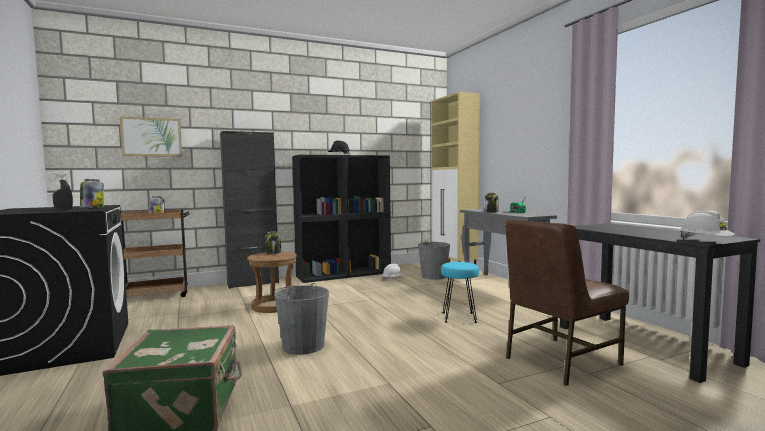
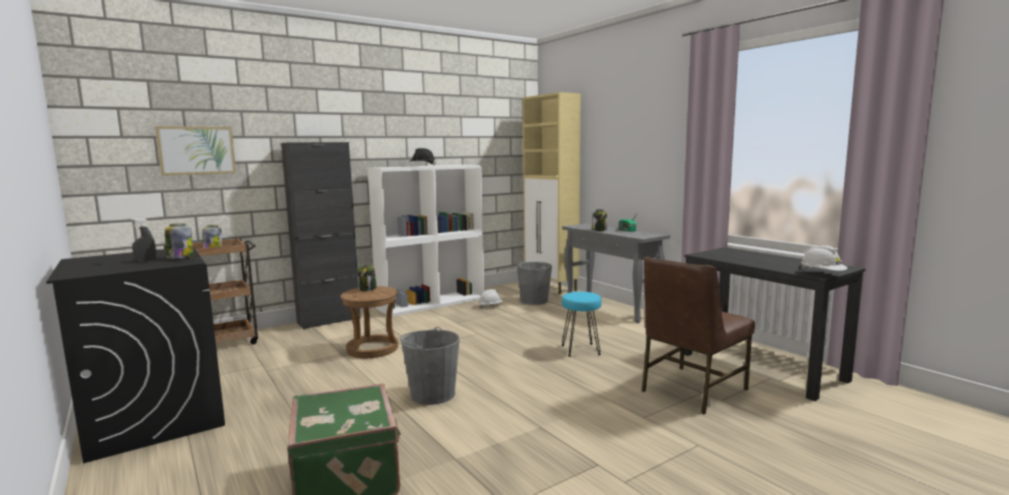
camera: 10 degrees left, 5 degrees up
black bookcase [292,155,391,283] -> white bookcase [368,165,484,317]

